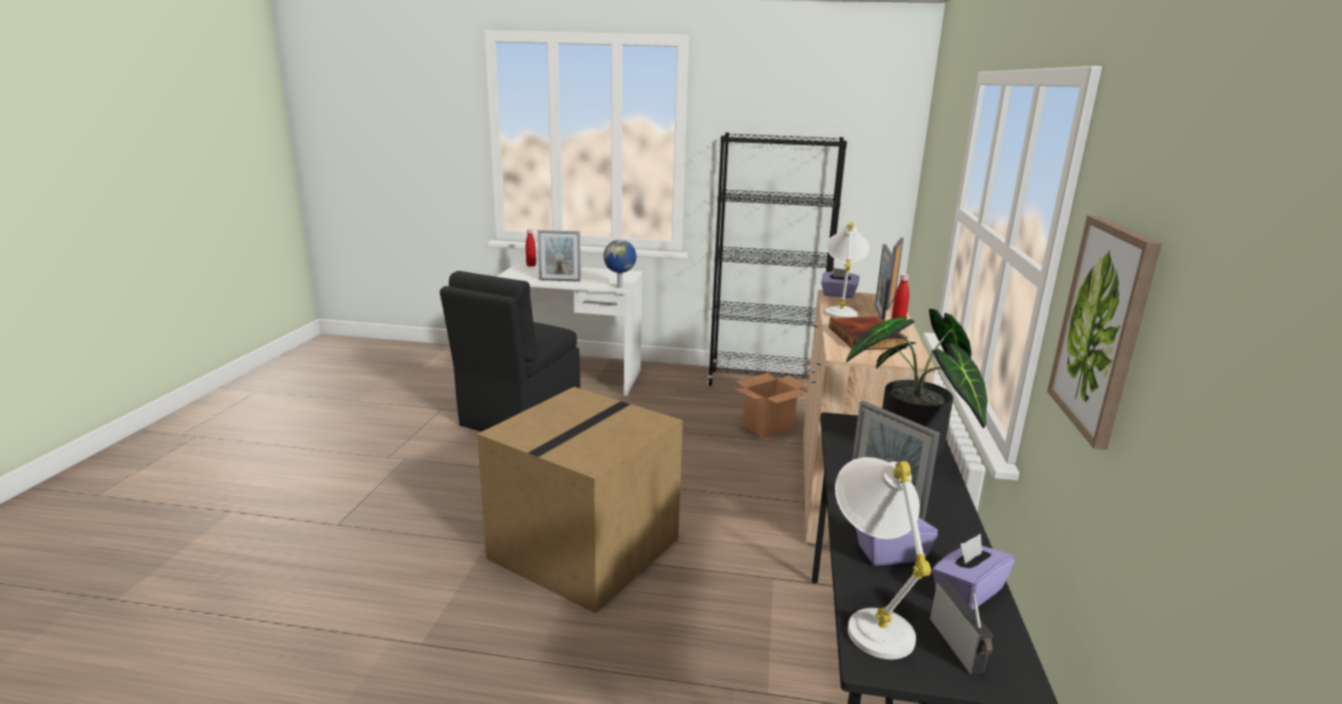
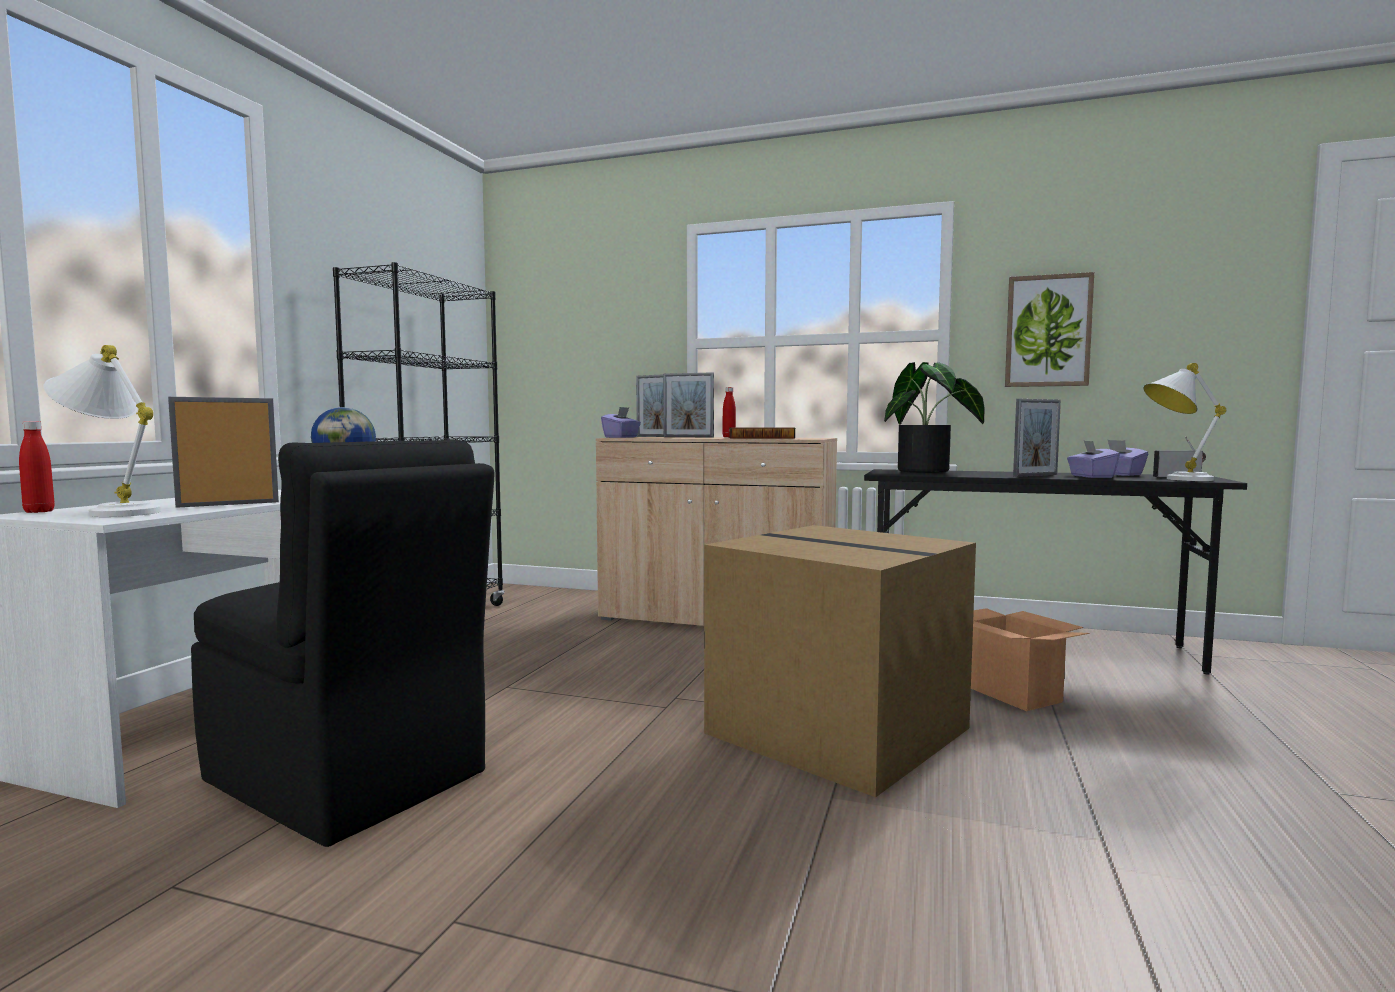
camera: 80 degrees left, 15 degrees down
picture frame [538,230,581,282] -> picture frame turned 135 degrees counterclockwise [168,397,279,508]
cardboard box [736,373,808,438] -> cardboard box moved to [971,608,1089,711]
white table lamp [825,222,869,318] -> white table lamp moved to [44,345,160,517]

